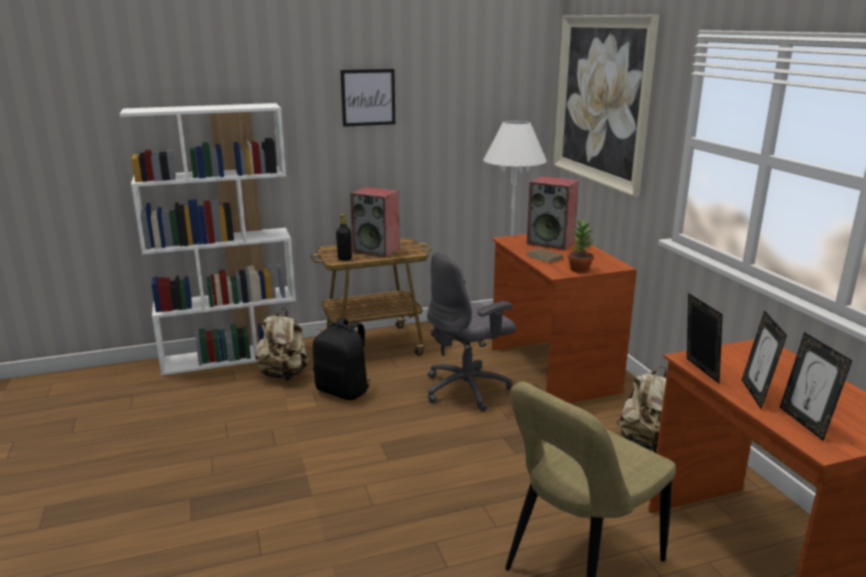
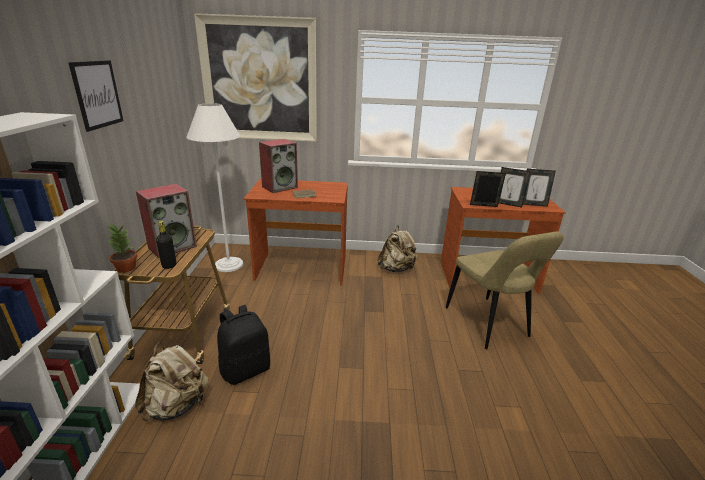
camera: 70 degrees left, 5 degrees up
grey office chair [427,252,516,412] -> none
potted plant [568,218,595,273] -> potted plant moved to [107,223,137,273]

